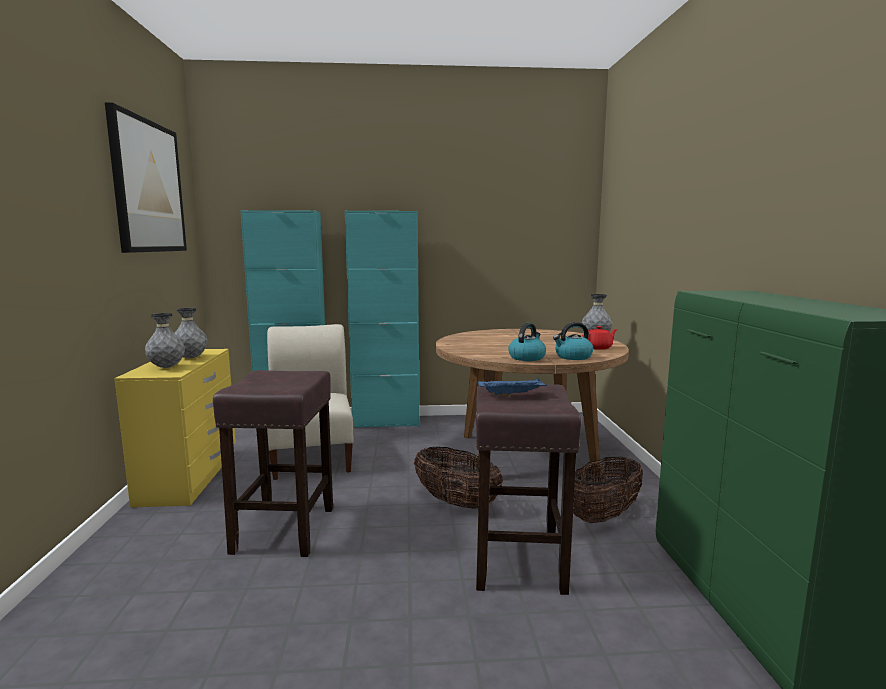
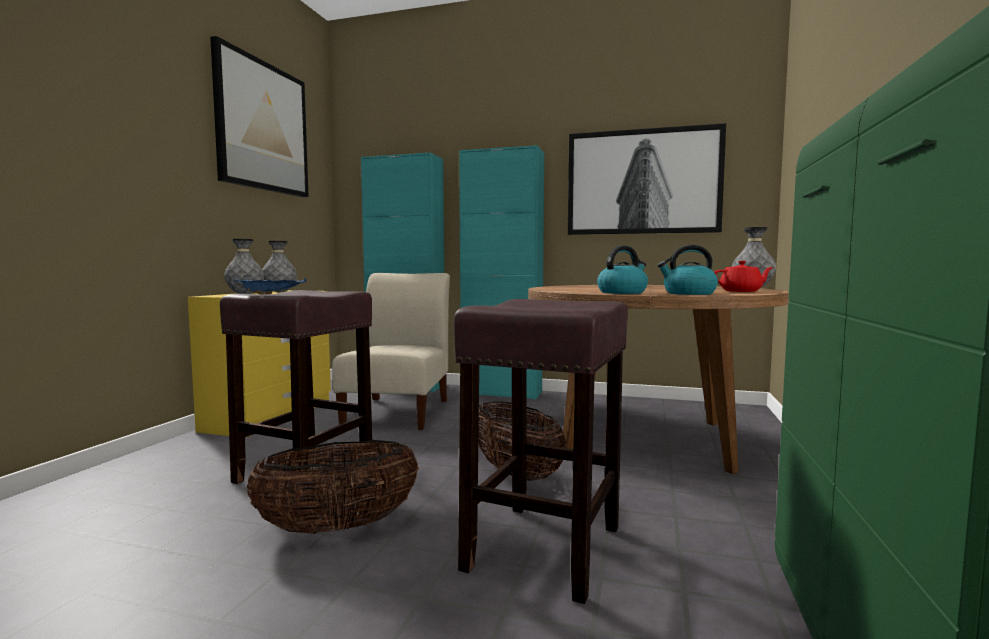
camera: 20 degrees right, 5 degrees down
blue tray [478,378,547,397] -> blue tray moved to [234,278,307,295]
basket [573,457,643,523] -> basket moved to [247,440,419,534]
none -> picture [568,123,726,235]

